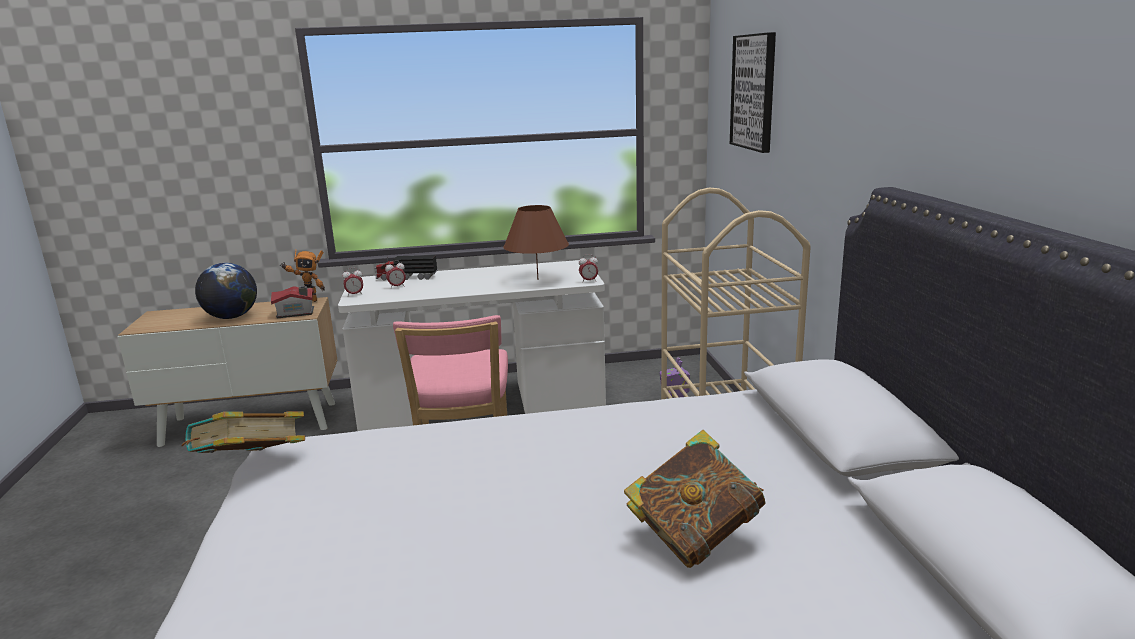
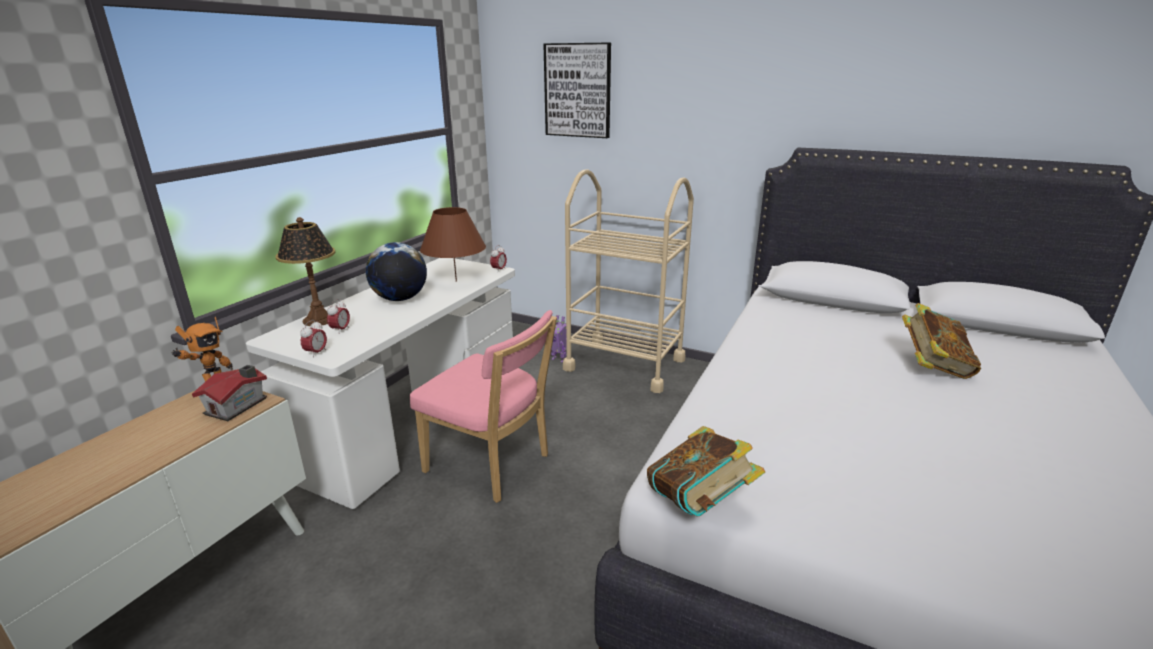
camera: 55 degrees left, 5 degrees up
globe [195,263,257,319] -> globe moved to [366,242,427,301]
toy truck [375,255,438,280] -> table lamp [276,217,335,326]

